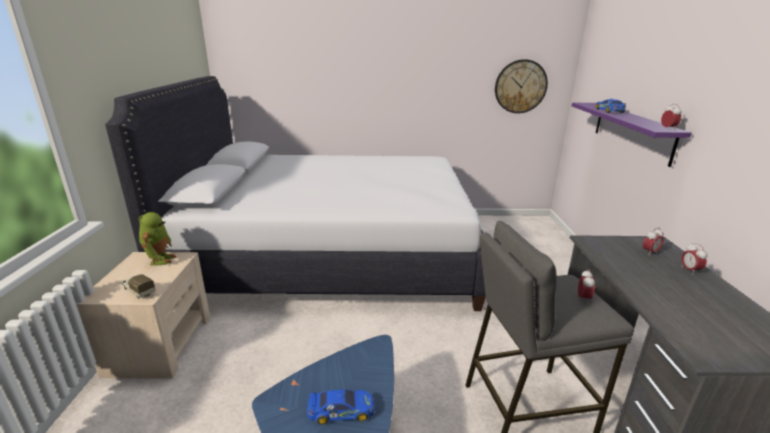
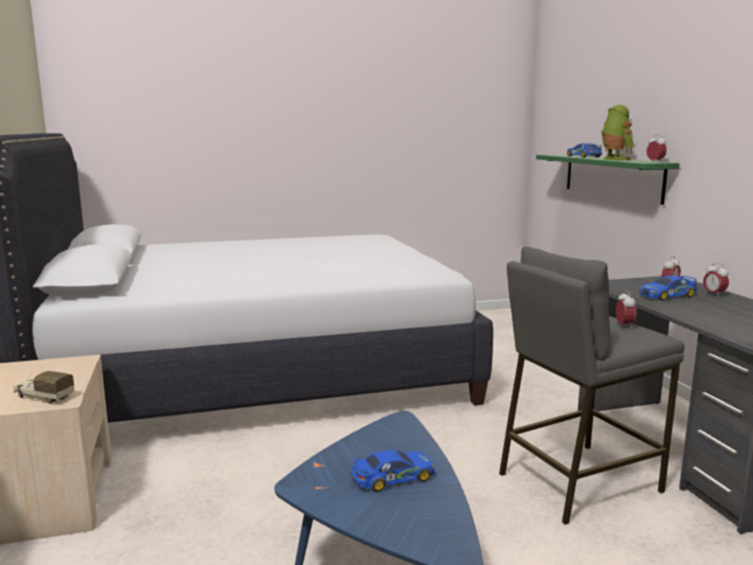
camera: 15 degrees left, 10 degrees down
toy robot [139,212,177,265] -> toy robot moved to [601,105,634,160]
wall clock [495,59,548,113] -> none
purple shelf [572,103,691,167] -> green shelf [536,154,680,205]
none -> toy car [639,275,698,301]

